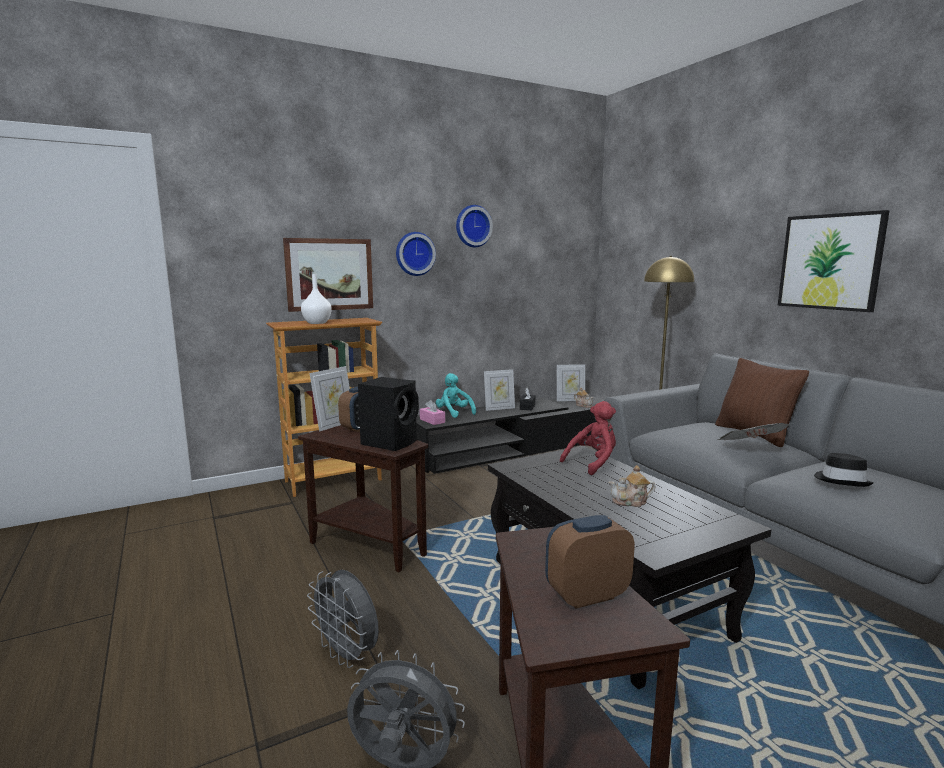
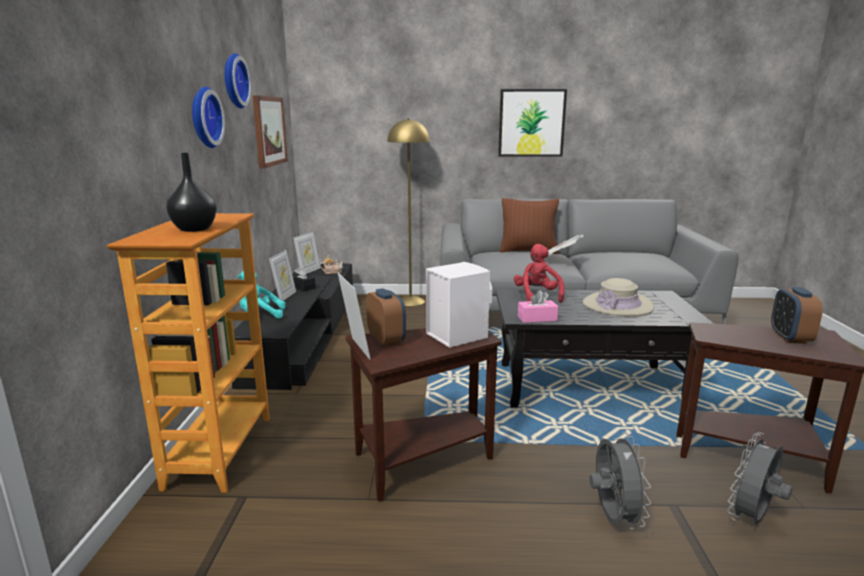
camera: 60 degrees left, 5 degrees up
picture [283,238,373,312] -> picture moved to [252,95,288,169]
white vase [301,274,332,324] -> black vase [166,153,217,232]
grey fan [307,570,379,668] -> grey fan turned 75 degrees counterclockwise [589,433,651,529]
black speaker [358,377,419,451] -> white speaker [426,262,492,348]
pink tissue box [420,400,445,425] -> pink tissue box moved to [518,290,558,323]
teapot [608,465,655,507] -> beige hat [583,278,654,317]
black hat [814,453,874,487] -> none

